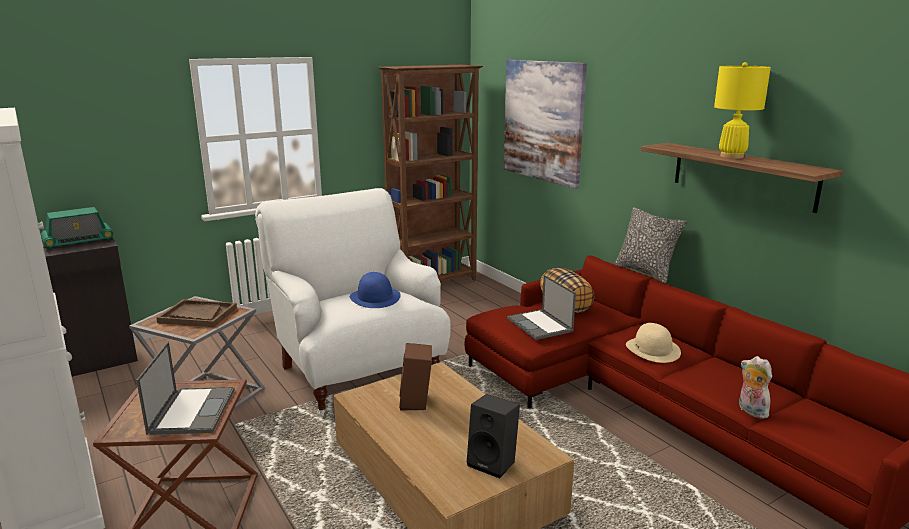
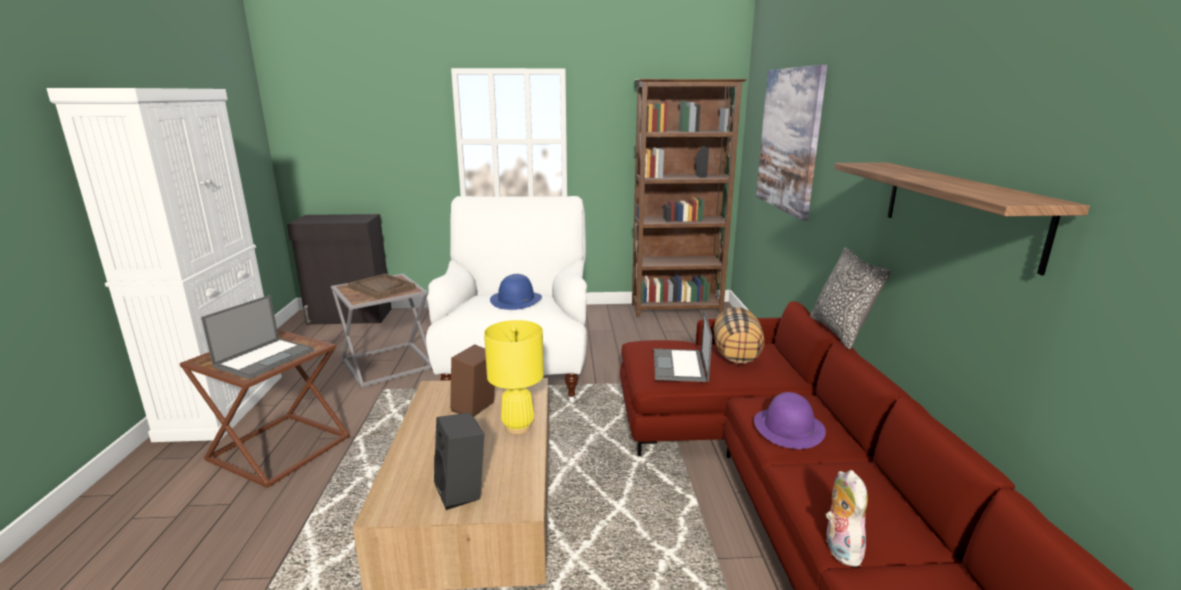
camera: 30 degrees right, 0 degrees up
radio [41,207,113,250] -> none
beige hat [626,323,681,363] -> purple hat [754,392,826,449]
yellow table lamp [714,62,771,159] -> yellow table lamp moved to [484,320,544,434]

